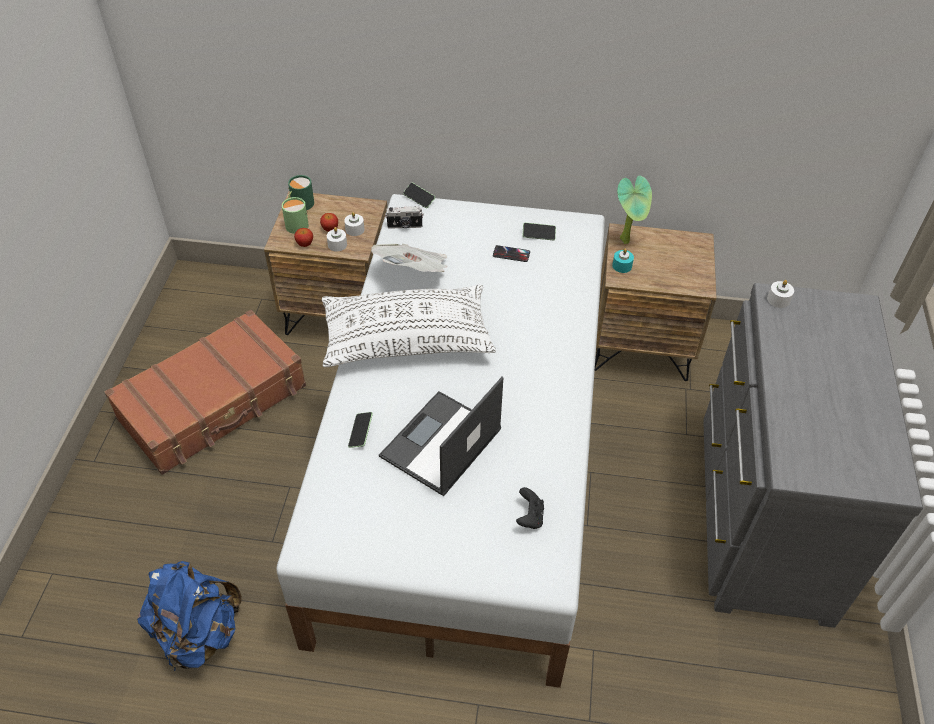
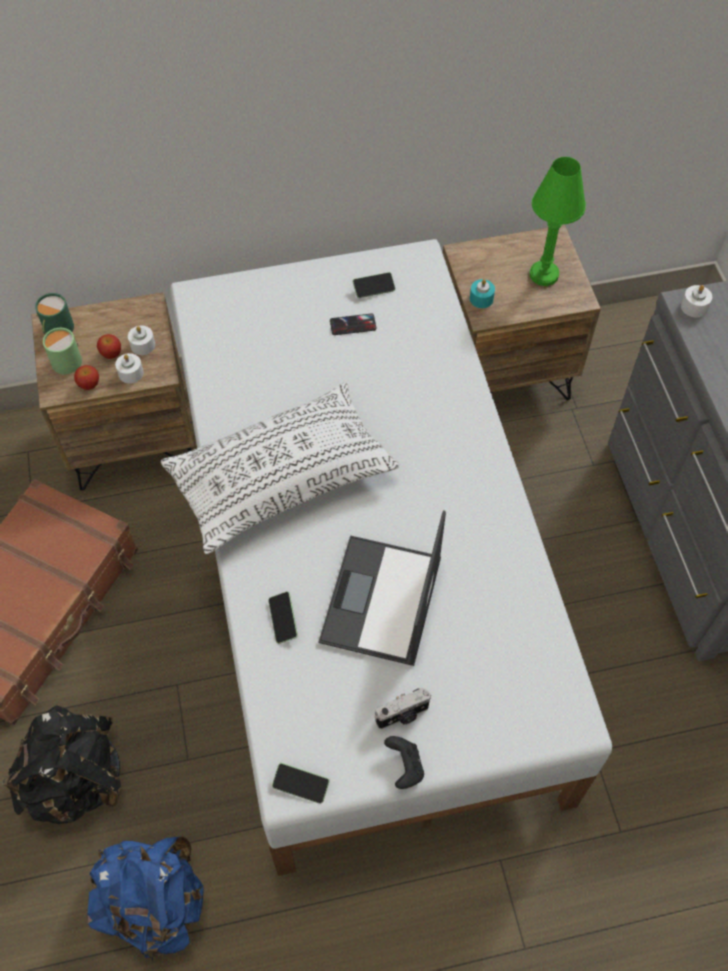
camera: 20 degrees left, 10 degrees up
newspaper [371,244,447,272] -> none
camera [385,206,424,229] -> camera moved to [375,688,431,729]
phone [403,183,435,208] -> phone moved to [272,763,330,804]
black game controller [516,487,544,529] -> black game controller moved to [384,736,424,789]
potted plant [617,175,652,244] -> none
none -> black backpack [2,705,121,824]
none -> green table lamp [530,157,586,286]

